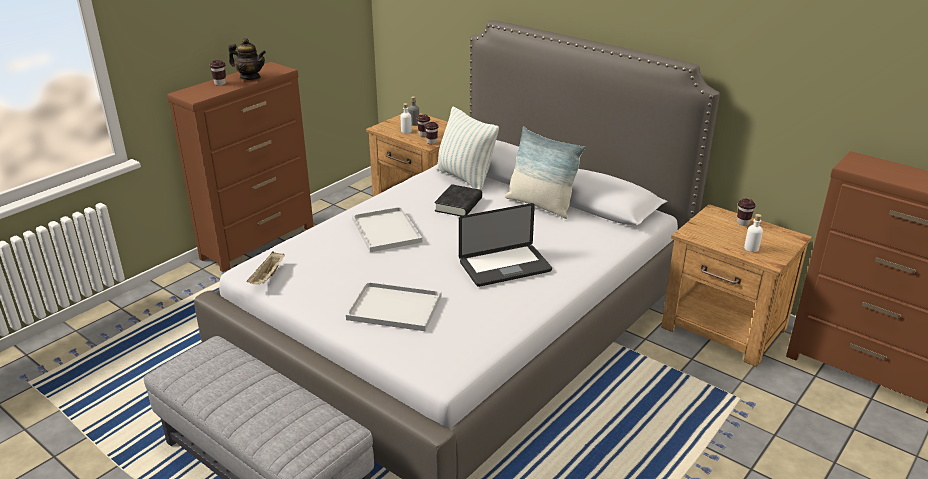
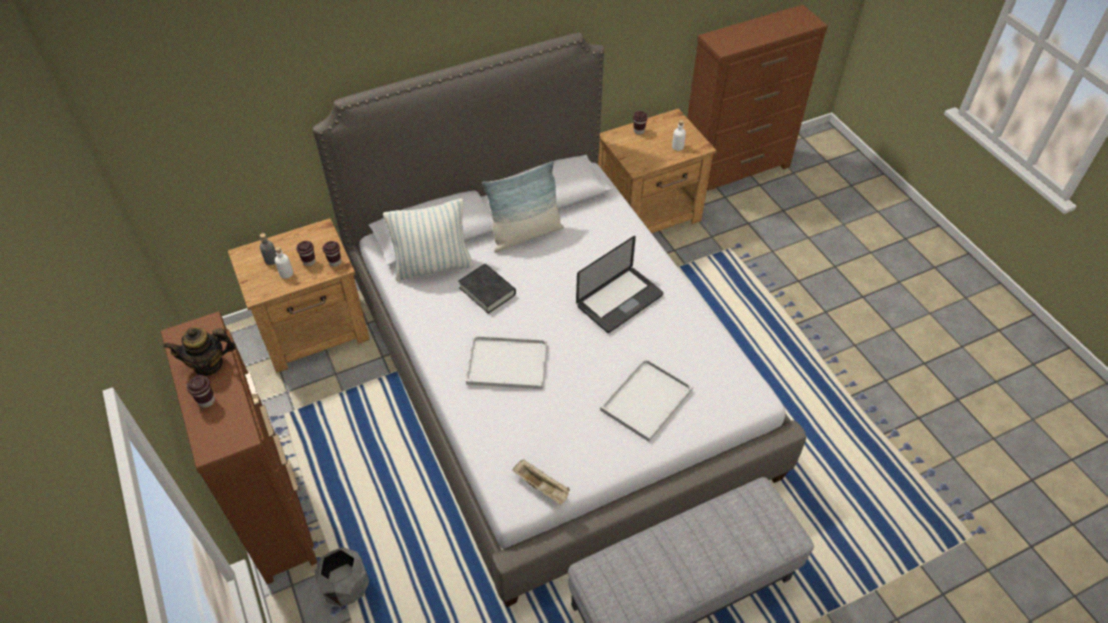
camera: 65 degrees left, 20 degrees up
teapot [228,38,266,80] -> teapot turned 150 degrees counterclockwise [164,327,236,376]
laptop [459,203,552,287] -> laptop turned 45 degrees clockwise [576,236,663,333]
none -> grey planter [315,547,369,607]

